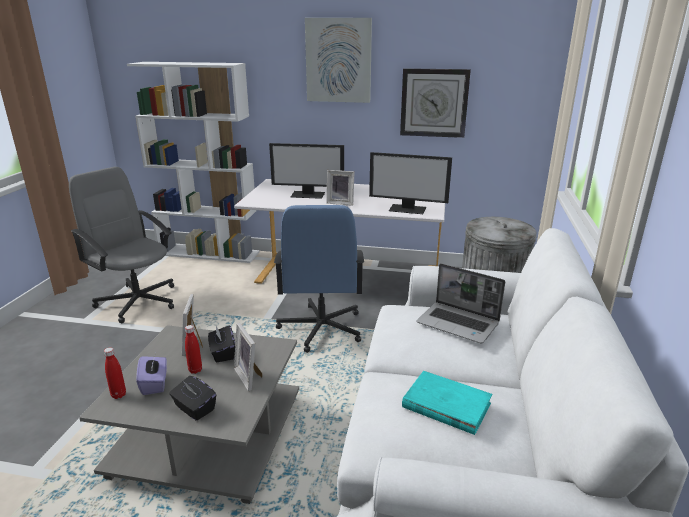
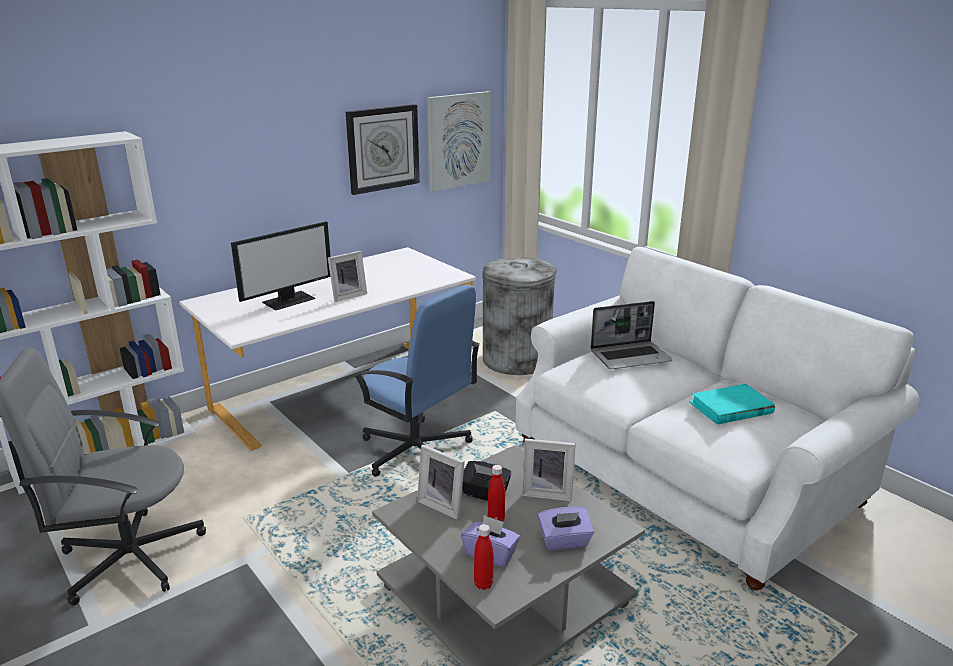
camera: 50 degrees left, 0 degrees up
black tissue box [169,376,216,421] -> purple tissue box [538,507,594,550]
picture [305,18,372,103] -> picture moved to [427,91,491,192]
monitor [369,152,452,214] -> none

